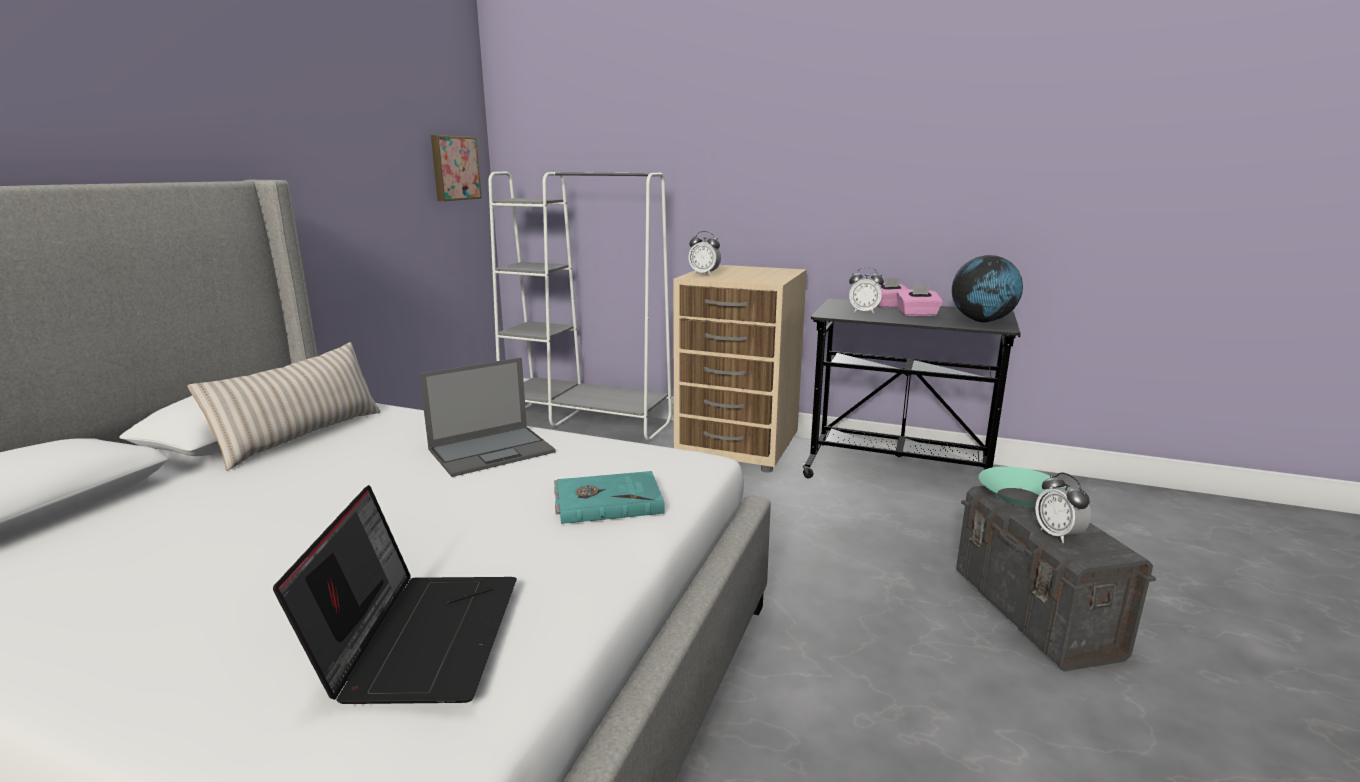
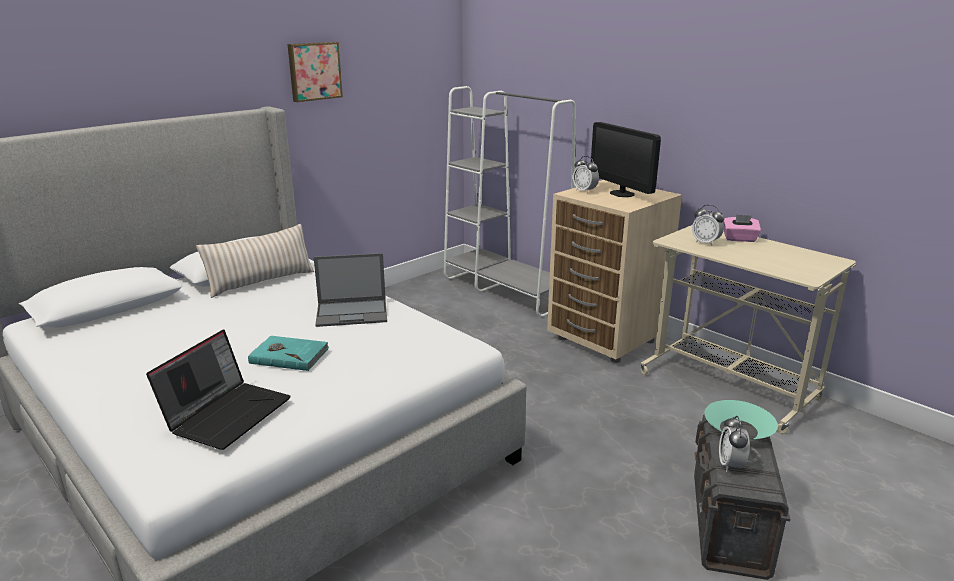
camera: 25 degrees right, 5 degrees up
picture [431,135,482,201] -> picture moved to [287,42,343,102]
turquoise book [554,471,665,524] -> turquoise book moved to [248,336,329,371]
black desk [803,299,1021,478] -> beige desk [641,225,856,434]
pink tissue box [897,285,943,316] -> none
globe [952,255,1023,322] -> none
none -> monitor [591,122,661,197]

